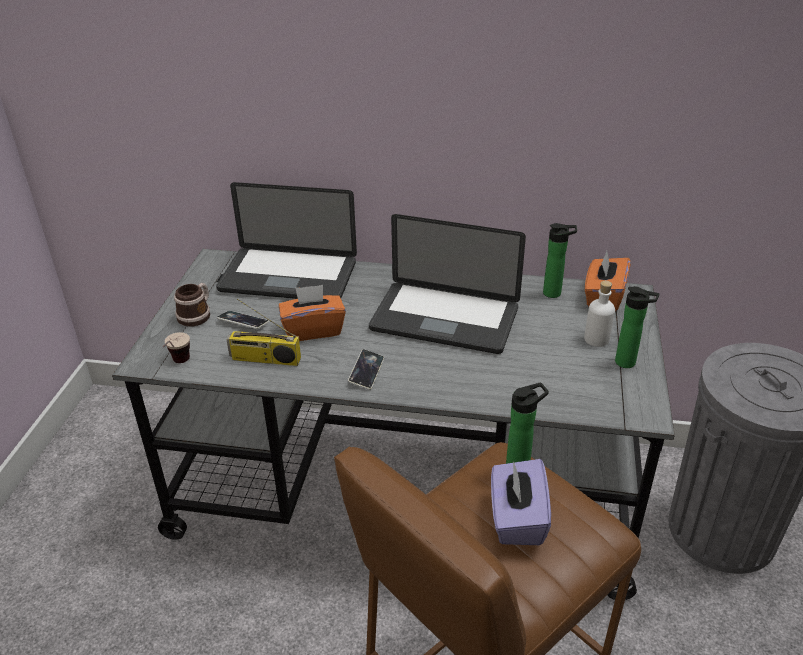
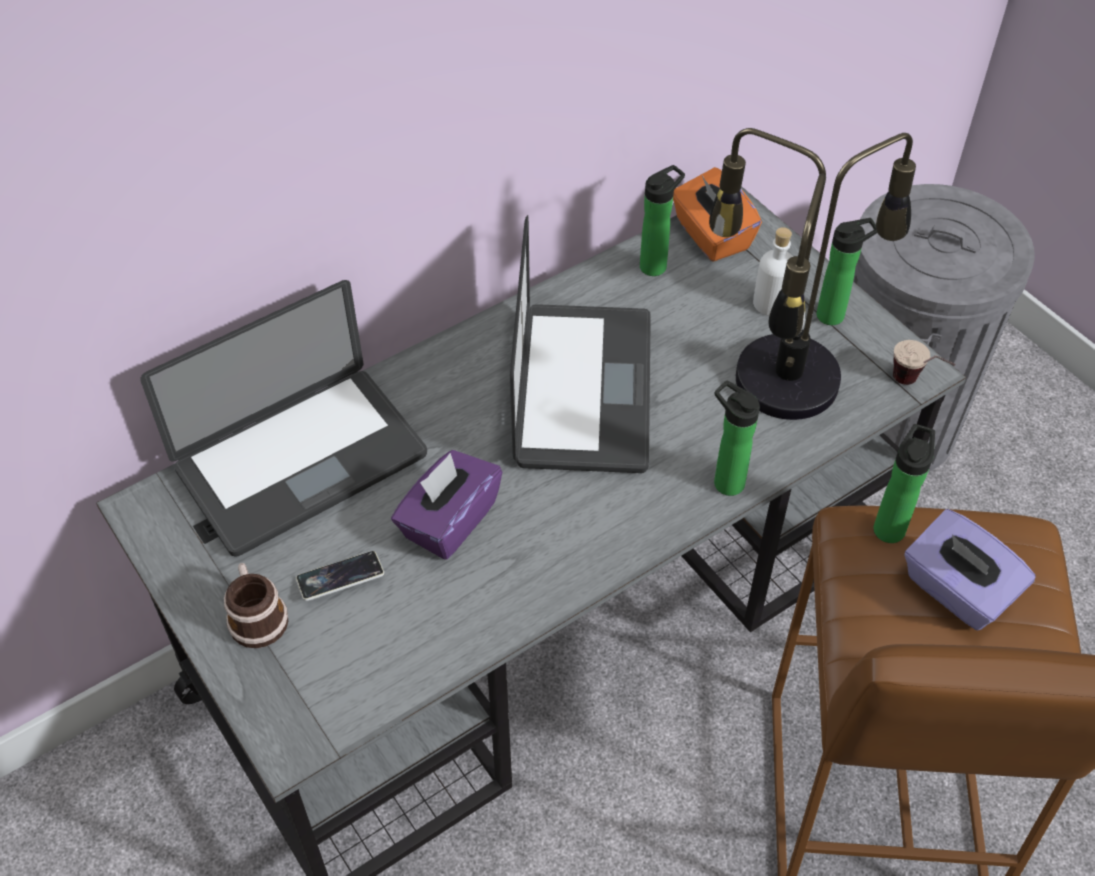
camera: 45 degrees left, 15 degrees up
cup [162,332,190,363] -> cup moved to [893,340,955,385]
radio [226,298,301,366] -> none
orange tissue box [279,285,346,341] -> purple tissue box [391,450,502,560]
phone [348,349,384,390] -> none
laptop [369,214,526,354] -> laptop turned 60 degrees counterclockwise [510,215,651,473]
none -> table lamp [709,128,916,420]
none -> bottle [714,381,760,496]

